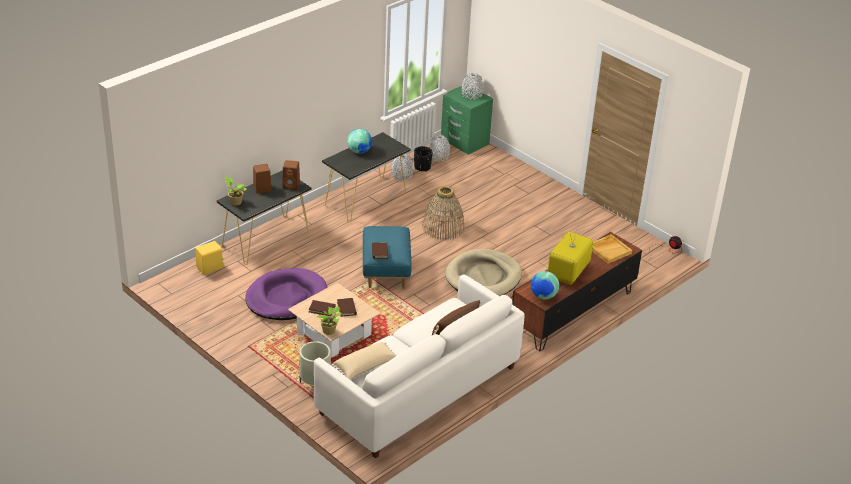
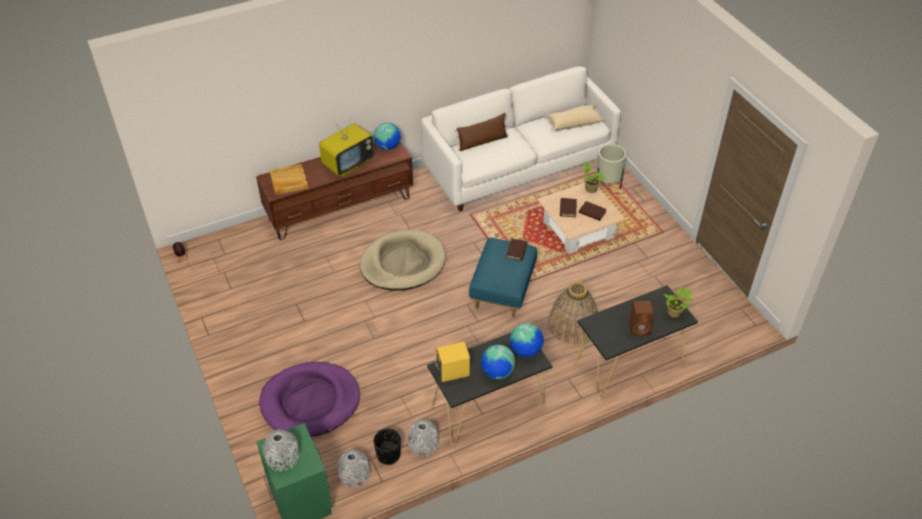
camera: 160 degrees left, 10 degrees up
yellow speaker [195,241,223,275] -> yellow speaker moved to [435,341,470,382]
purple dog bed [245,268,328,320] -> purple dog bed moved to [259,362,360,437]
brown speaker [282,160,300,190] -> none
basket [422,186,465,240] -> basket moved to [548,282,598,345]
none -> globe [510,323,544,357]

